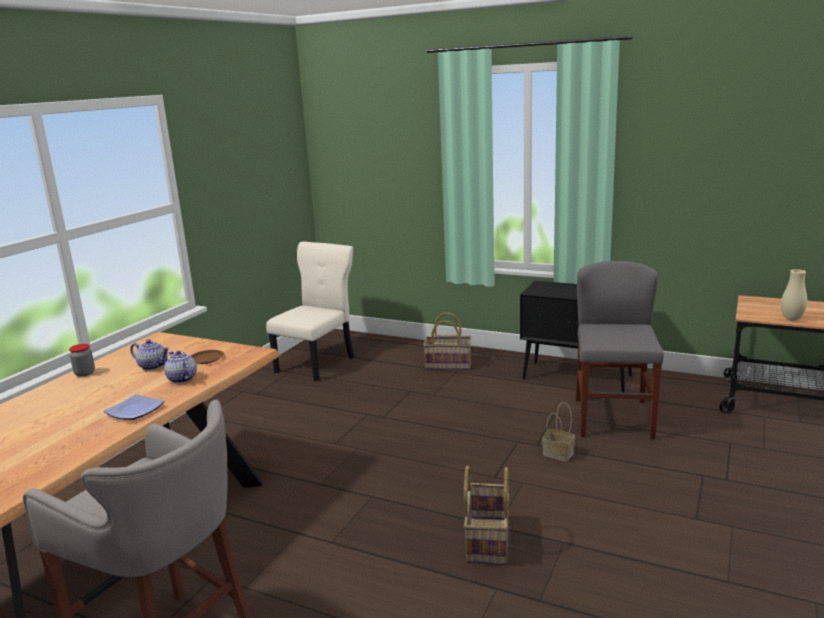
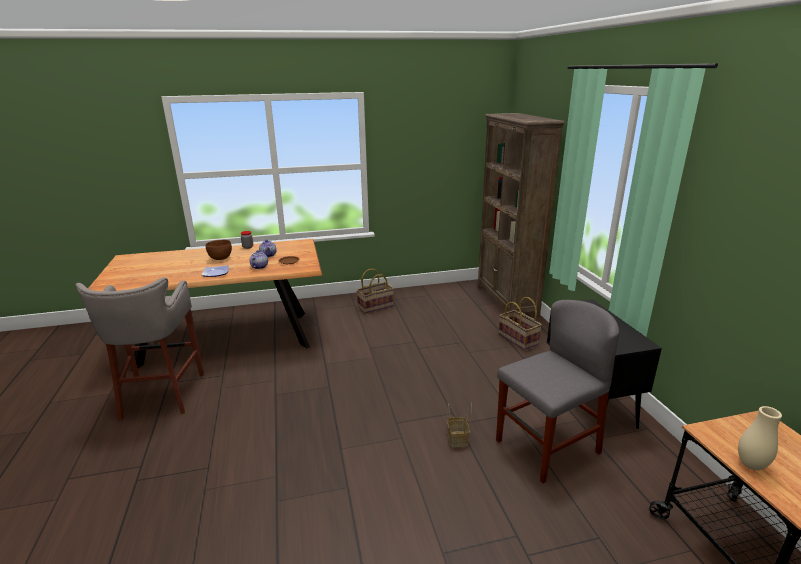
camera: 50 degrees right, 5 degrees up
beige chair [266,242,354,381] -> none
basket [464,466,509,565] -> basket moved to [356,269,394,313]
none -> brown bowl [205,240,232,260]
none -> brown bookcase [477,113,565,317]

